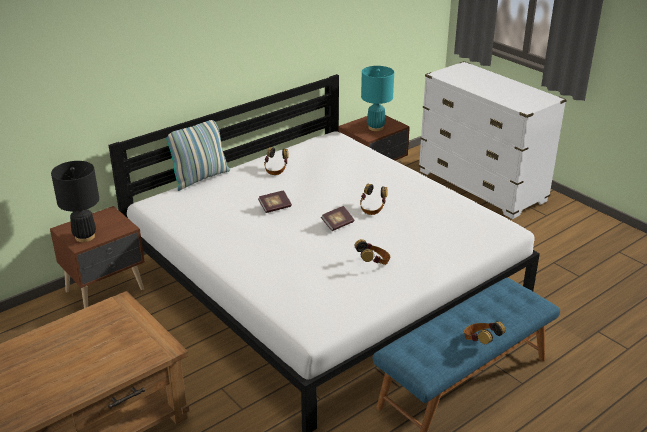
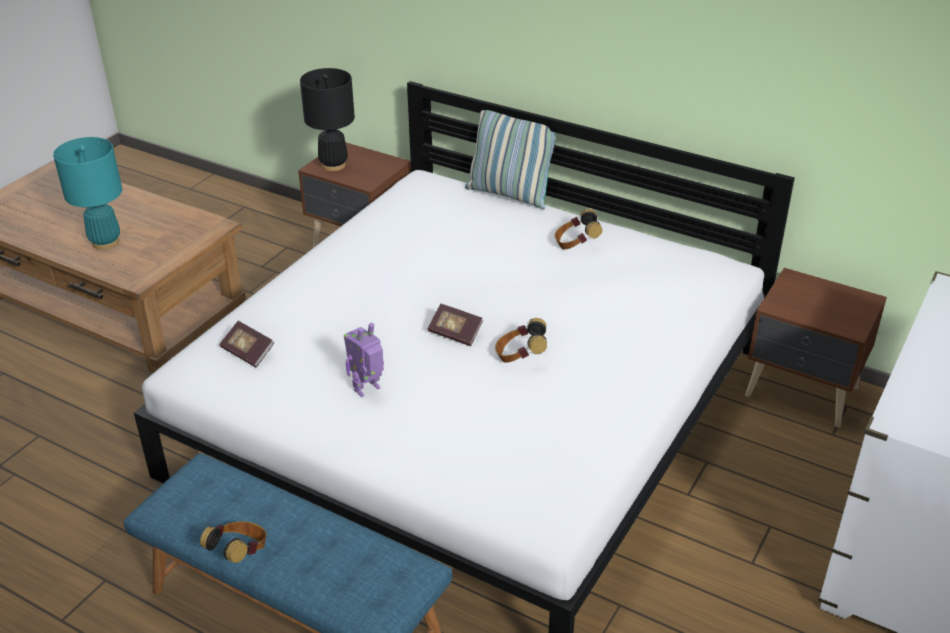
camera: 70 degrees right, 5 degrees up
book [258,190,292,213] -> book moved to [220,321,274,367]
headphones [354,239,390,265] -> toy robot [344,323,384,397]
turquoise table lamp [361,66,394,131] -> turquoise table lamp moved to [53,137,122,250]

